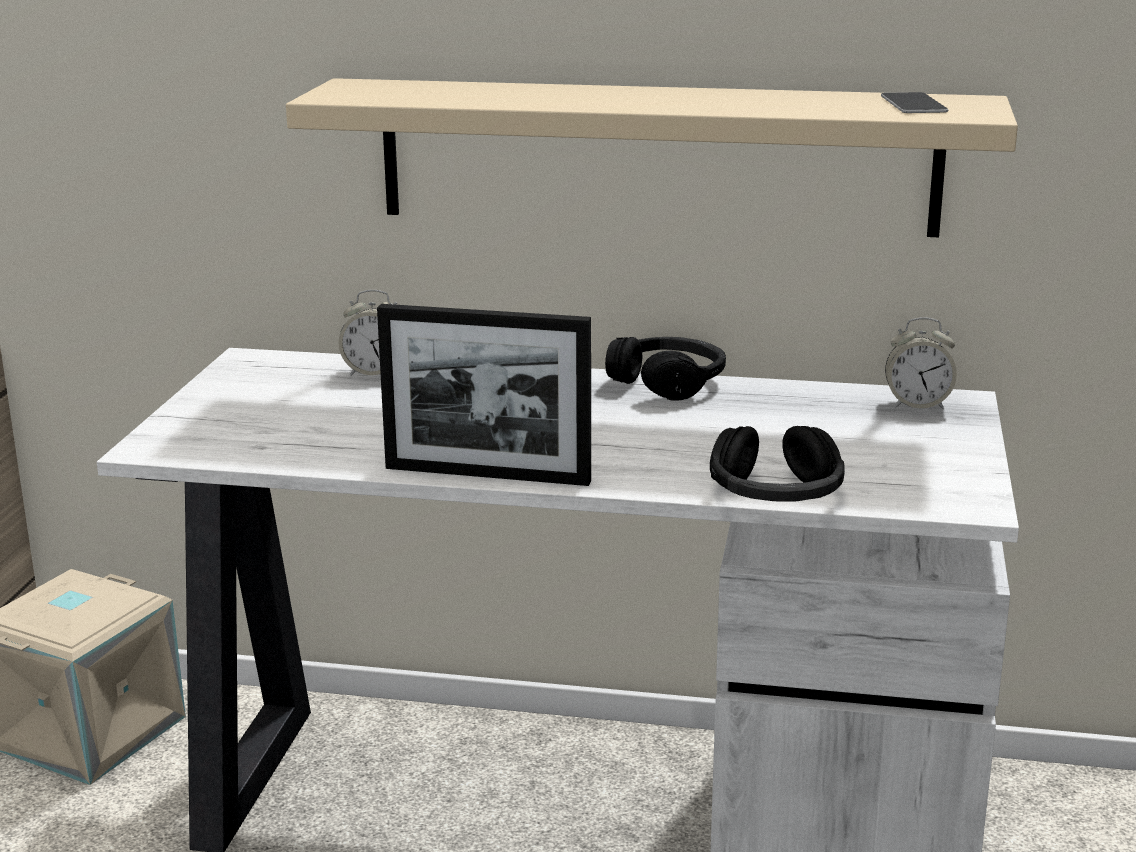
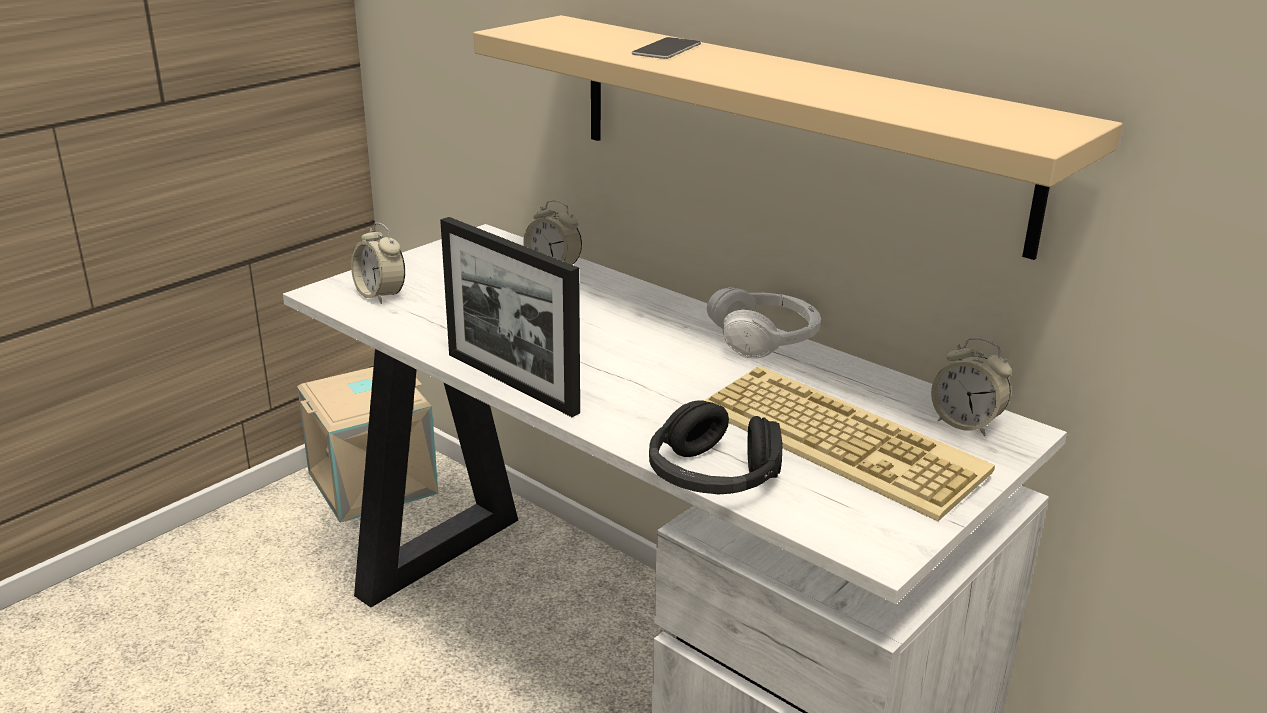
camera: 30 degrees right, 5 degrees up
black headphones [605,337,726,401] -> white headphones [707,287,821,359]
phone [881,92,948,113] -> phone moved to [632,37,701,59]
none -> alarm clock [351,223,405,304]
none -> keyboard [704,366,995,521]

